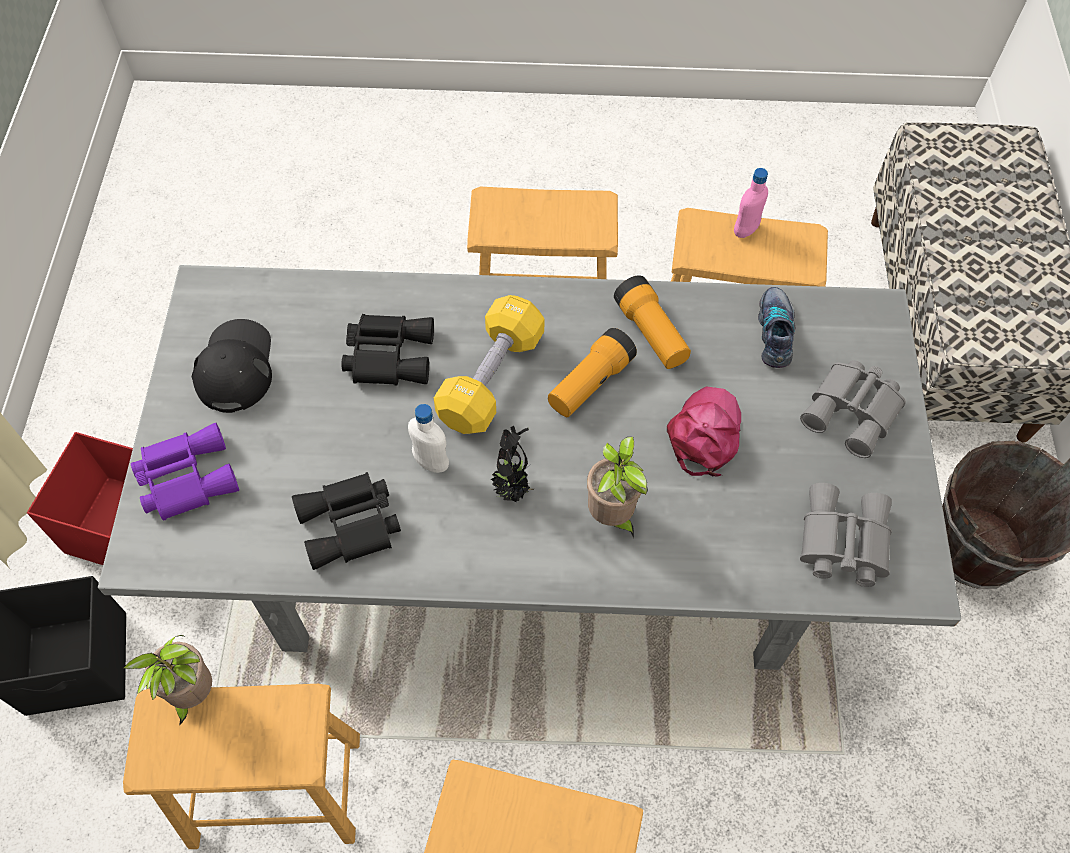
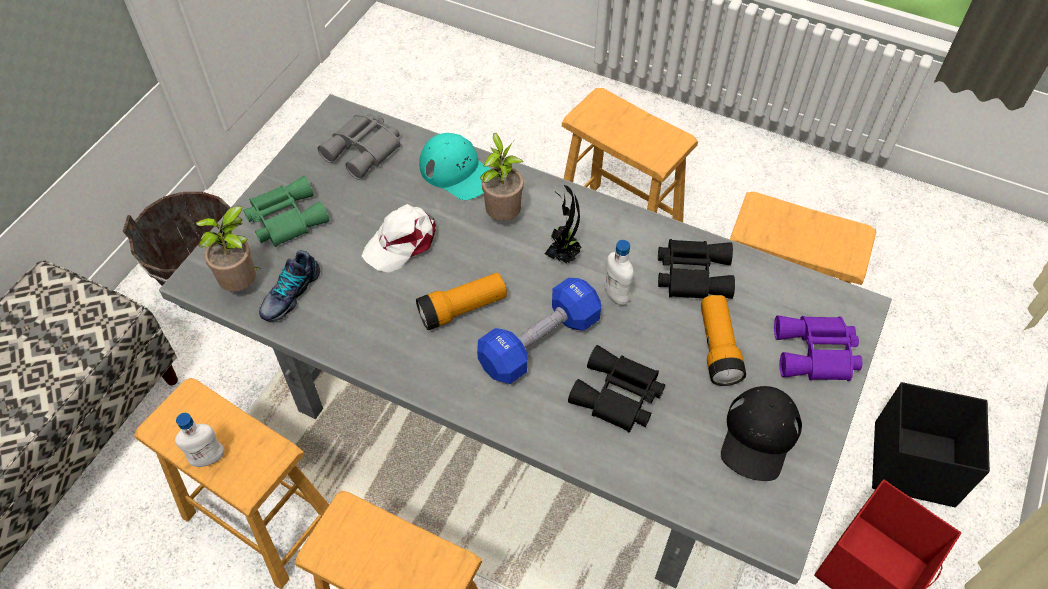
camera: 155 degrees left, 5 degrees down
potted plant [123,635,212,726] -> potted plant moved to [196,206,262,292]
yellow dumbbell [434,295,545,434] -> blue dumbbell [477,278,601,384]
flashlight [614,275,691,369] -> flashlight moved to [701,295,746,386]
pink cap [667,386,741,476] -> white cap [362,204,436,273]
pink bottle [734,168,768,238] -> white bottle [175,413,224,467]
grey binoculars [800,360,906,458] -> green binoculars [243,176,330,247]
none -> turquoise cap [419,133,490,200]

